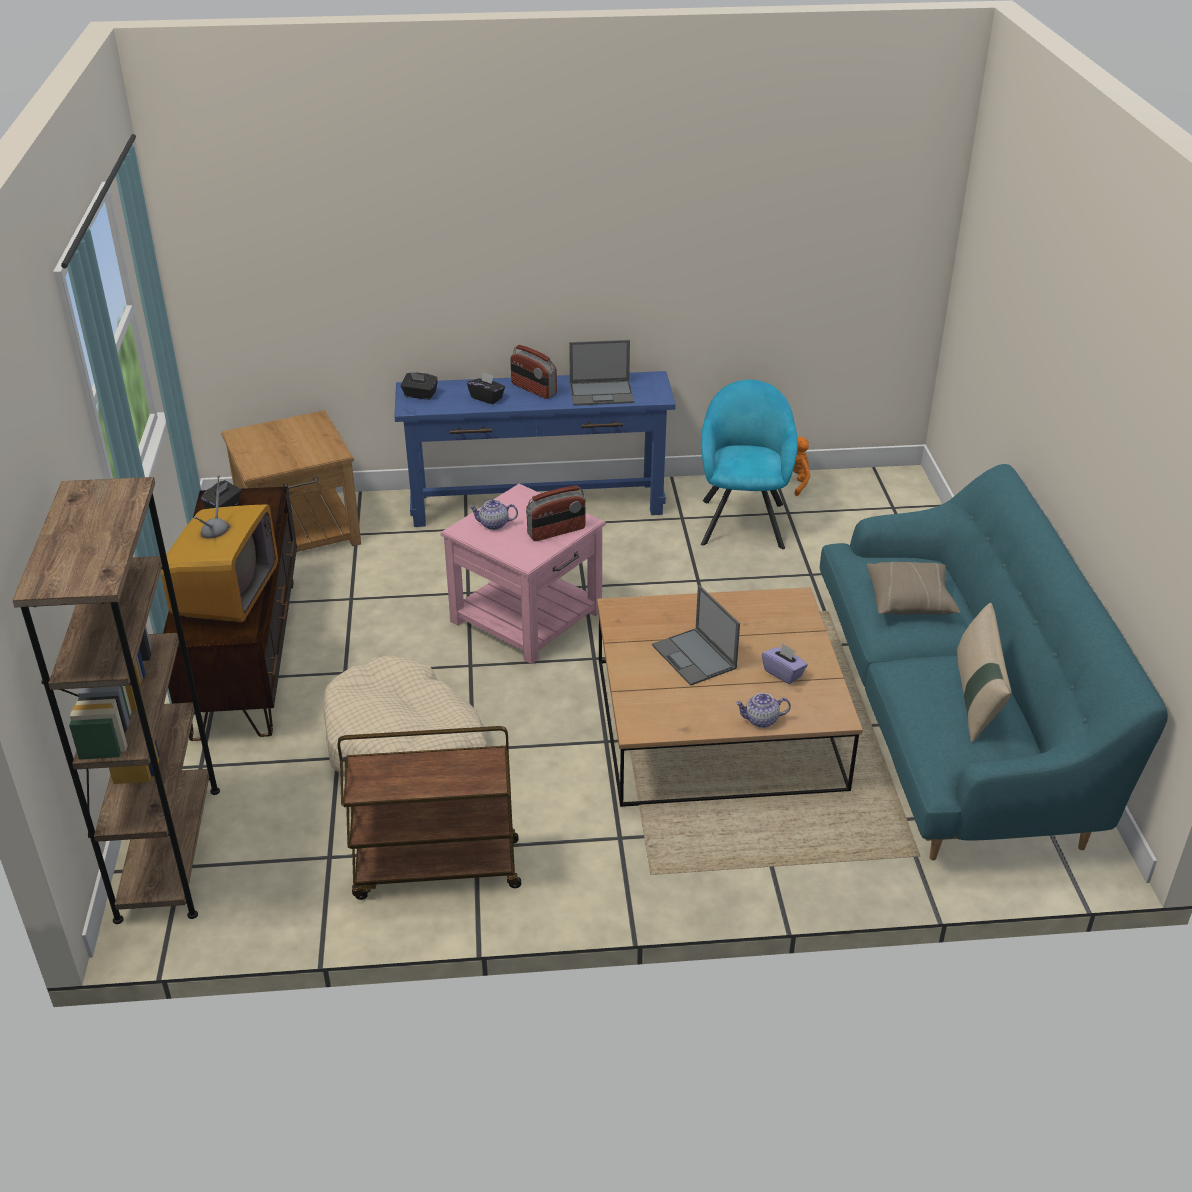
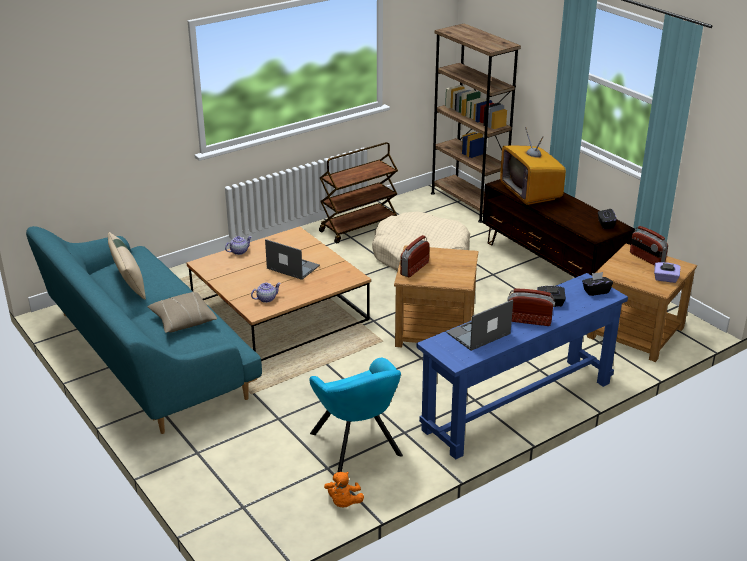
camera: 150 degrees right, 5 degrees down
pink side table [440,484,606,664] -> brown side table [394,245,478,347]
teapot [469,499,518,530] -> teapot moved to [251,283,281,303]
purple tissue box [762,643,808,684] -> purple tissue box moved to [654,262,681,283]
none -> radio [630,226,668,265]

